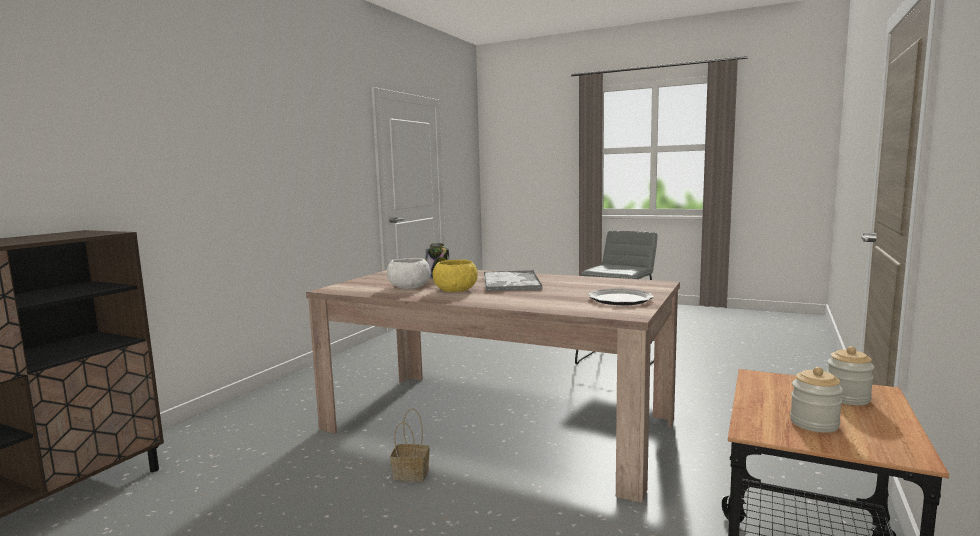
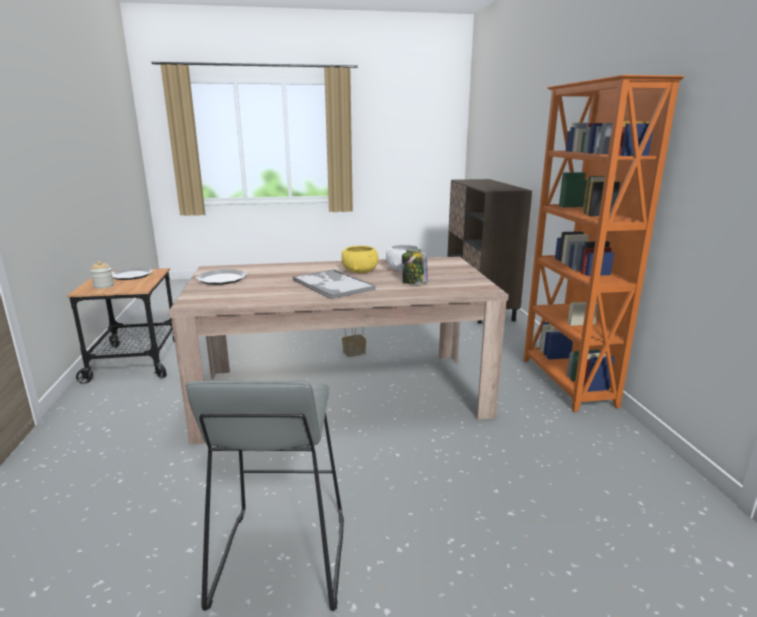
camera: 145 degrees right, 10 degrees up
jar [790,367,843,433] -> plate [112,267,153,280]
none -> orange bookcase [524,75,684,412]

